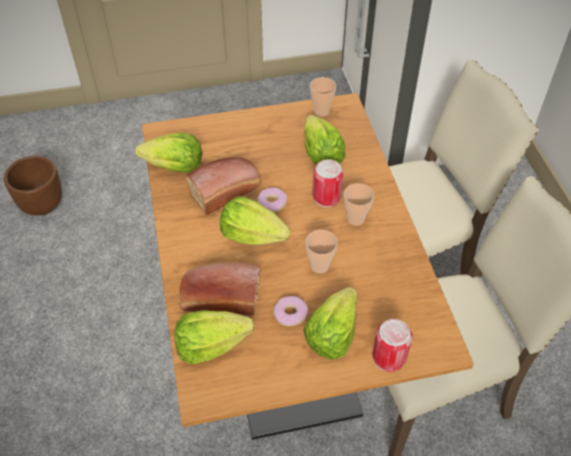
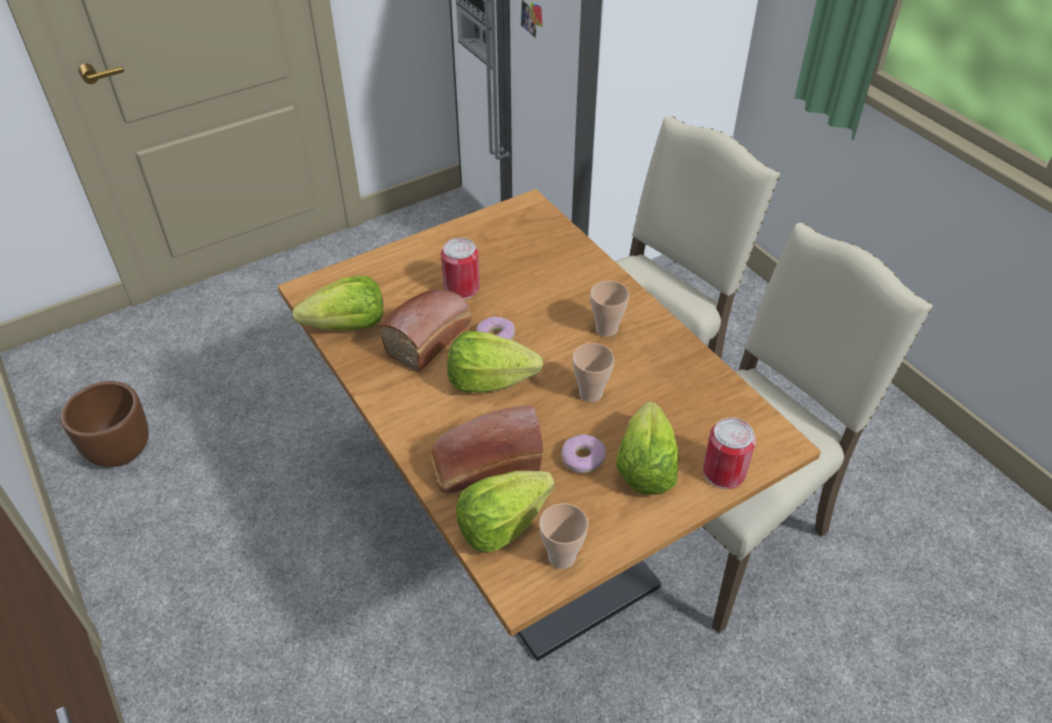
camera: 20 degrees left, 5 degrees down
lettuce [304,115,346,165] -> none
cup [310,77,336,116] -> cup moved to [539,503,588,569]
can [313,159,343,207] -> can moved to [441,238,480,299]

